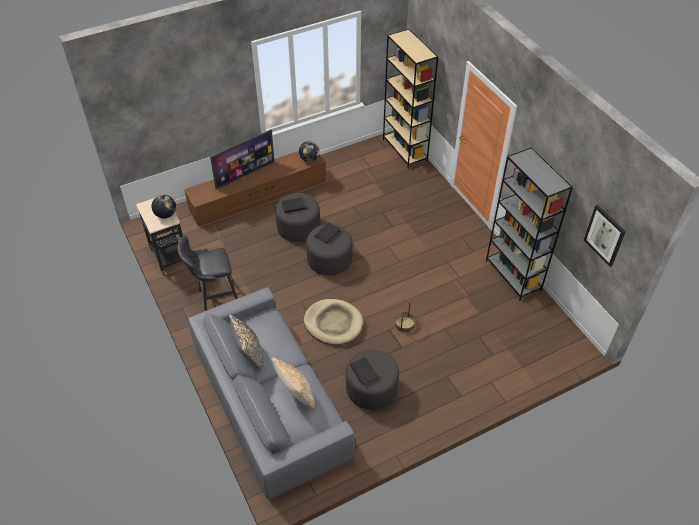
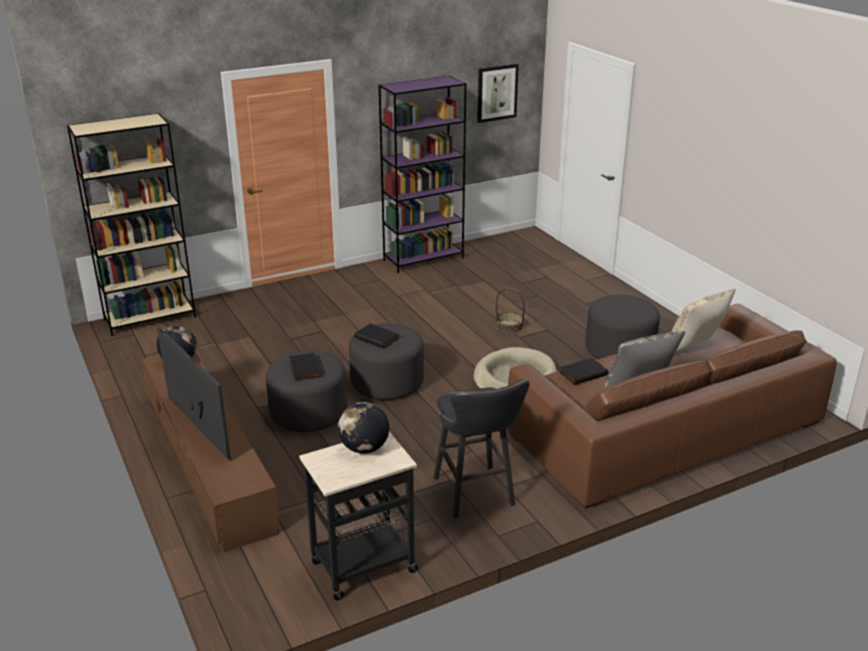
camera: 90 degrees left, 20 degrees down
grey sofa [188,287,355,499] -> brown sofa [506,304,837,509]
black book [350,357,378,385] -> black book moved to [559,358,608,385]
grey bookcase [486,147,573,301] -> purple bookcase [379,76,466,273]

